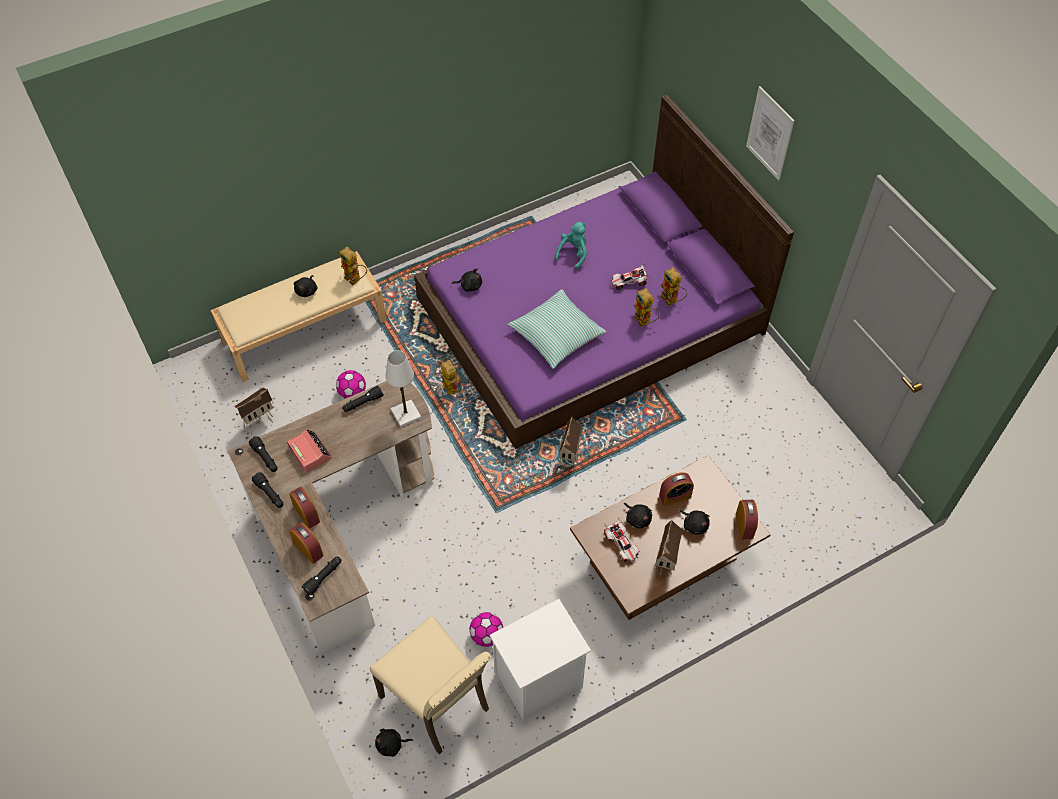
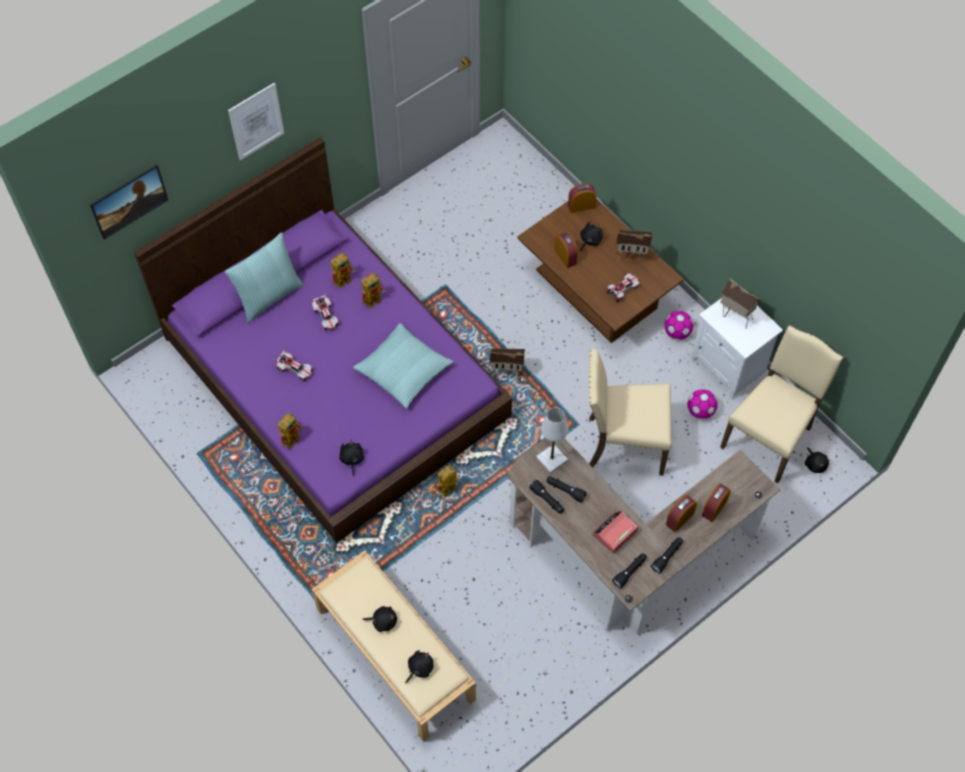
camera: 100 degrees left, 5 degrees up
toy house [234,387,273,437] -> toy house moved to [720,279,760,328]
black flashlight [302,557,341,596] -> black flashlight moved to [546,476,587,503]
football [336,370,366,399] -> football moved to [664,311,693,340]
toy robot [339,247,367,285] -> toy robot moved to [278,412,303,448]
turquoise plush toy [554,222,587,270] -> toy car [273,349,313,381]
black plush toy [624,503,652,529] -> black plush toy moved to [405,650,434,683]
none -> picture [90,164,168,239]
none -> pillow [225,232,304,323]
none -> beige chair [589,349,672,475]

